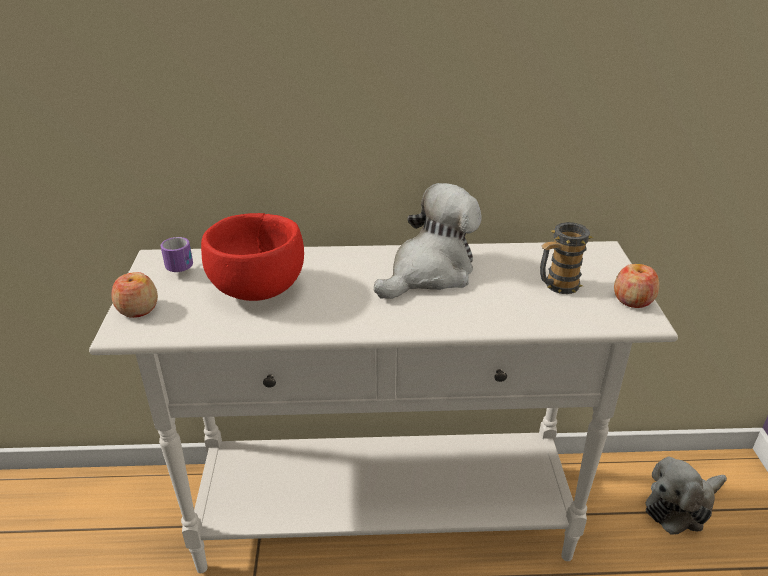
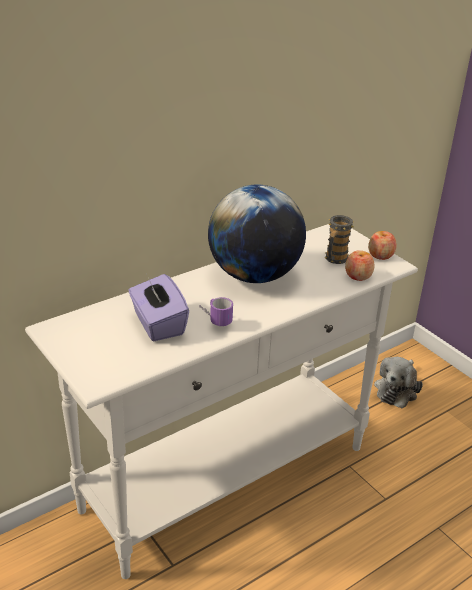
camera: 35 degrees left, 0 degrees up
apple [111,272,158,318] -> apple moved to [345,250,374,281]
mug [161,237,193,272] -> mug moved to [200,297,233,326]
red bowl [201,213,304,301] -> purple tissue box [128,274,189,341]
plush toy [374,183,482,299] -> globe [208,184,306,283]

